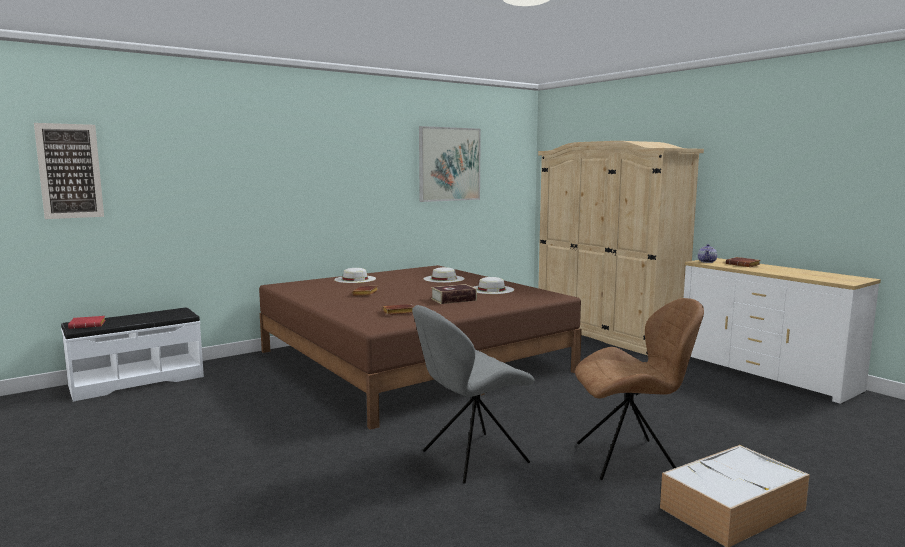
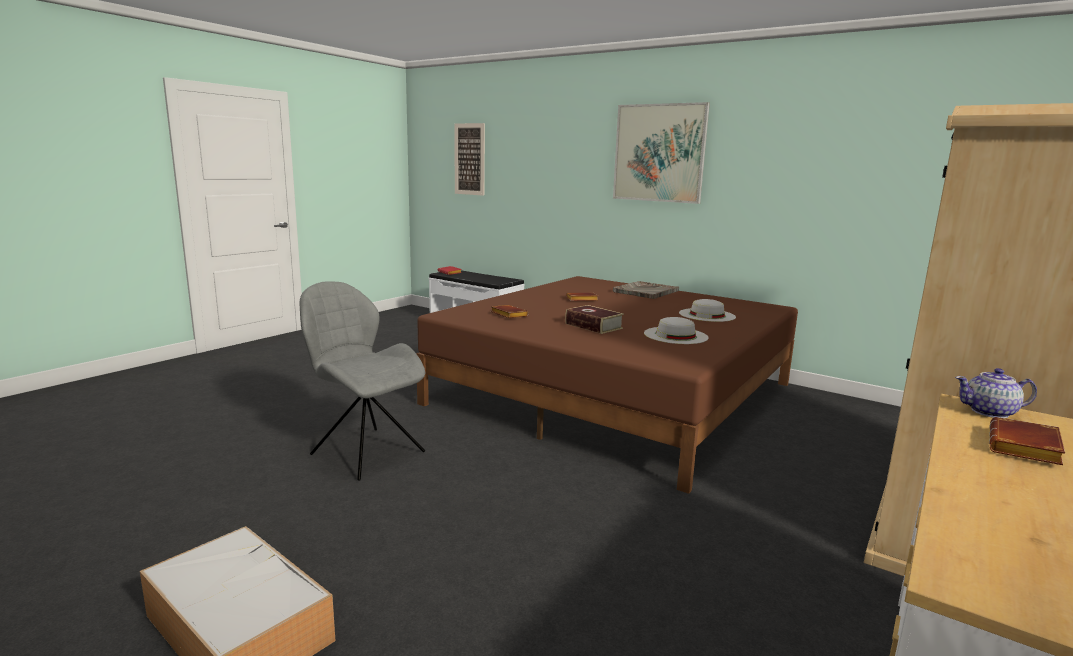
camera: 70 degrees right, 5 degrees up
white hat [334,268,376,283] -> grey tray [613,281,679,299]
picture [419,126,481,202] -> picture moved to [613,102,710,204]
brown chair [575,298,704,480] -> none

